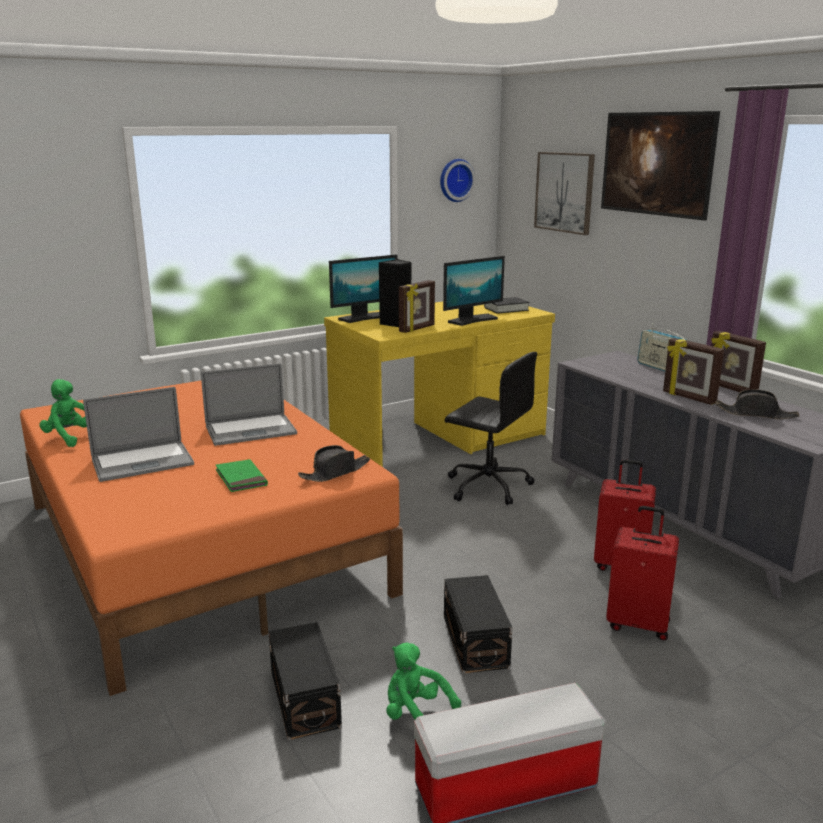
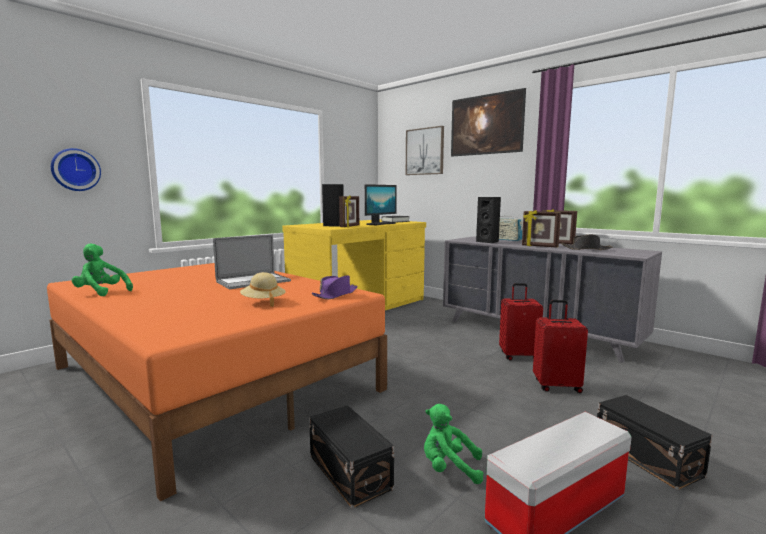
camera: 15 degrees left, 10 degrees down
laptop [83,387,194,482] -> none
green book [216,459,268,492] -> beige hat [240,272,286,307]
black hat [298,445,370,482] -> purple hat [312,275,358,299]
monitor [329,254,398,323] -> none
wall clock [440,159,475,202] -> wall clock moved to [51,148,101,191]
black storage box [444,575,512,673] -> black storage box moved to [597,395,712,490]
black office chair [445,352,537,505] -> none
none -> black speaker [476,197,501,243]

